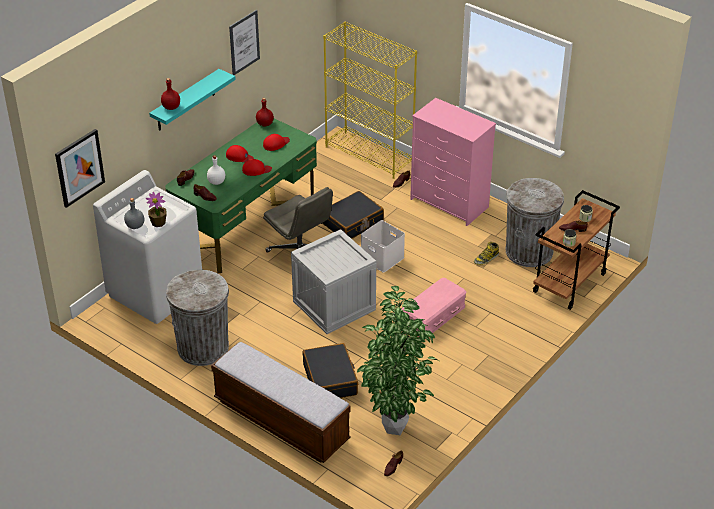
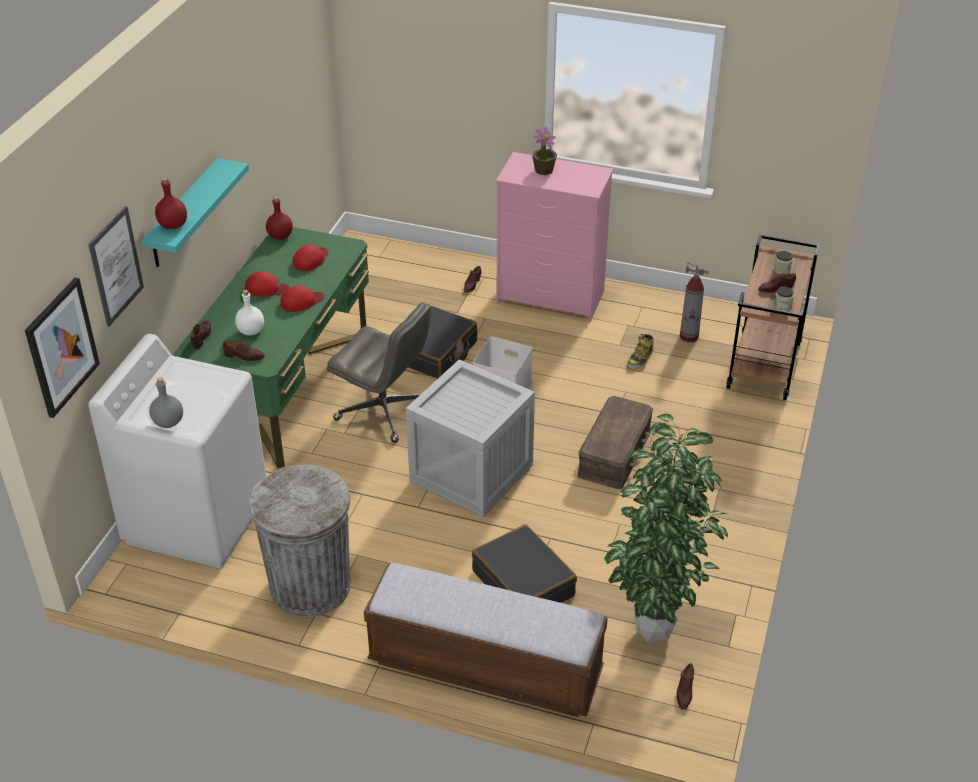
camera: 20 degrees left, 0 degrees up
potted plant [146,192,167,227] -> potted plant moved to [532,127,557,175]
picture [229,10,260,75] -> picture moved to [88,206,144,327]
yellow bookcase [323,22,417,179] -> none
pink storage box [401,278,466,337] -> brown storage box [578,396,653,489]
grey trash can [506,178,564,267] -> fire extinguisher [680,262,709,343]

